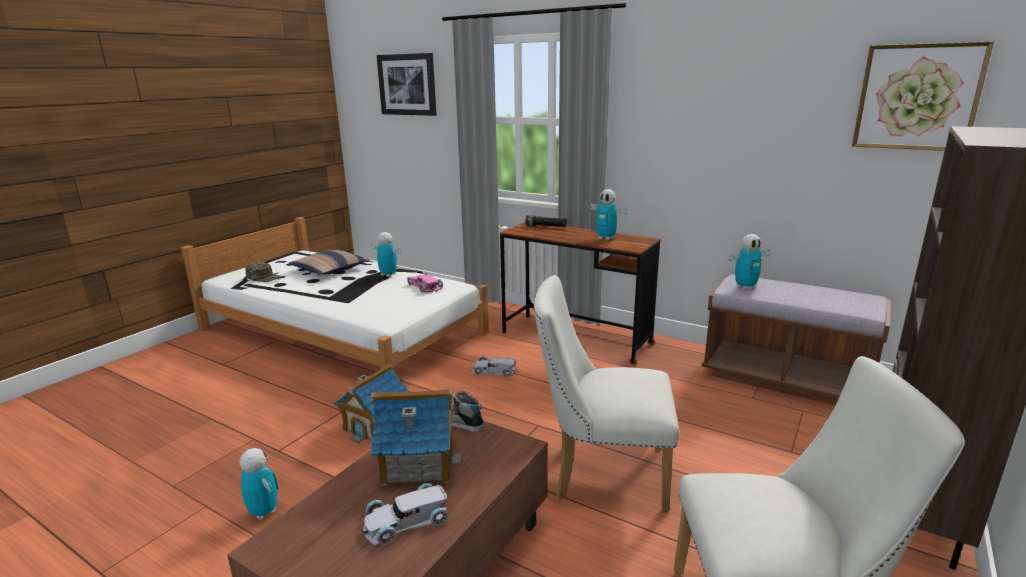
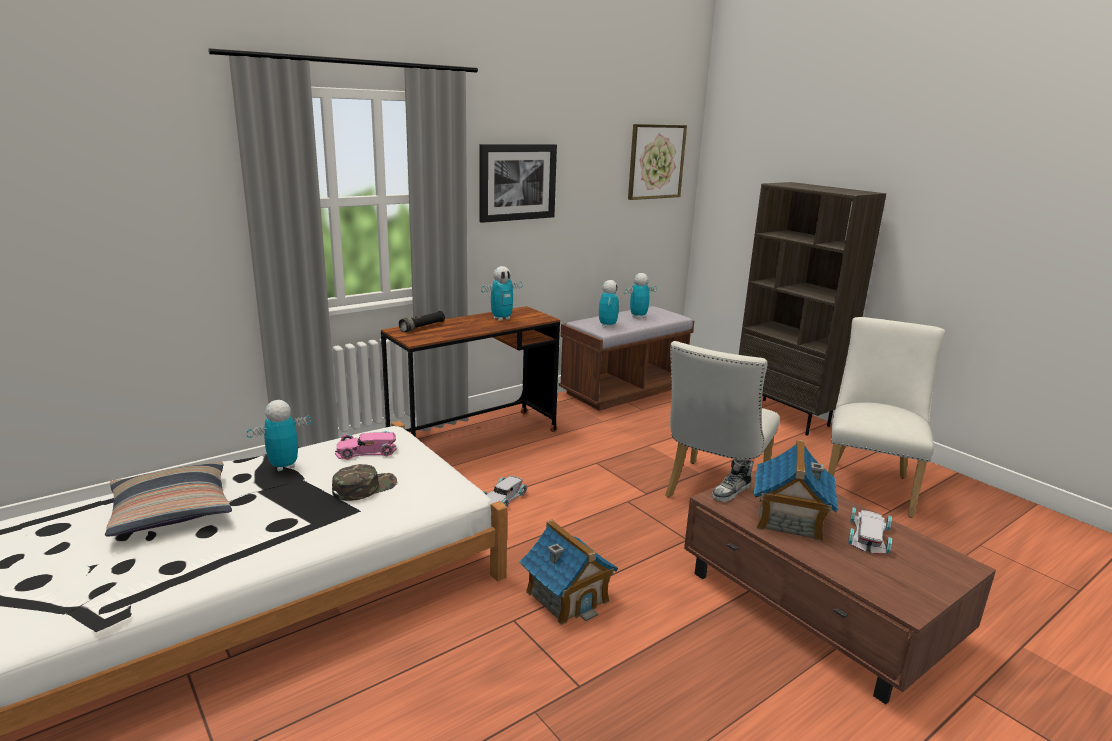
camera: 70 degrees left, 0 degrees up
toy robot [240,448,279,520] -> toy robot moved to [624,273,657,318]
green cap [245,262,282,282] -> green cap moved to [332,464,397,501]
white toy car [363,483,449,546] -> white toy car turned 150 degrees counterclockwise [848,507,892,555]
picture [377,53,437,116] -> picture moved to [479,144,557,223]

